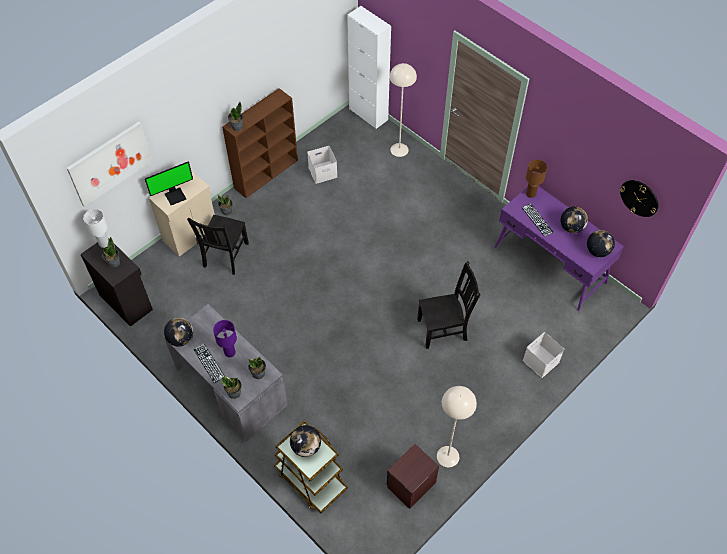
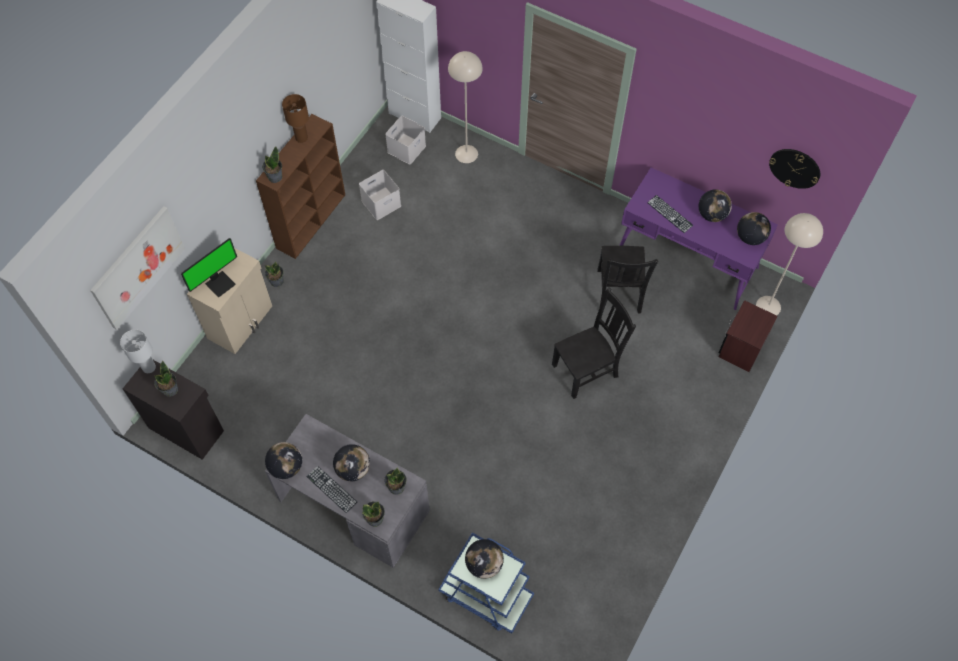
camera: 15 degrees left, 5 degrees up
black chair [187,215,249,275] -> black chair moved to [597,246,658,314]
purple table lamp [213,320,237,357] -> globe [333,444,370,481]
brown cart [274,421,348,514] -> blue cart [438,532,534,634]
brown nightstand [387,444,439,509] -> brown nightstand moved to [719,300,778,372]
beige floor lamp [437,386,477,467] -> beige floor lamp moved to [756,213,823,315]
white storage box [523,332,564,378] -> white storage box moved to [385,115,426,165]
brown table lamp [526,160,547,198] -> brown table lamp moved to [282,94,309,143]

